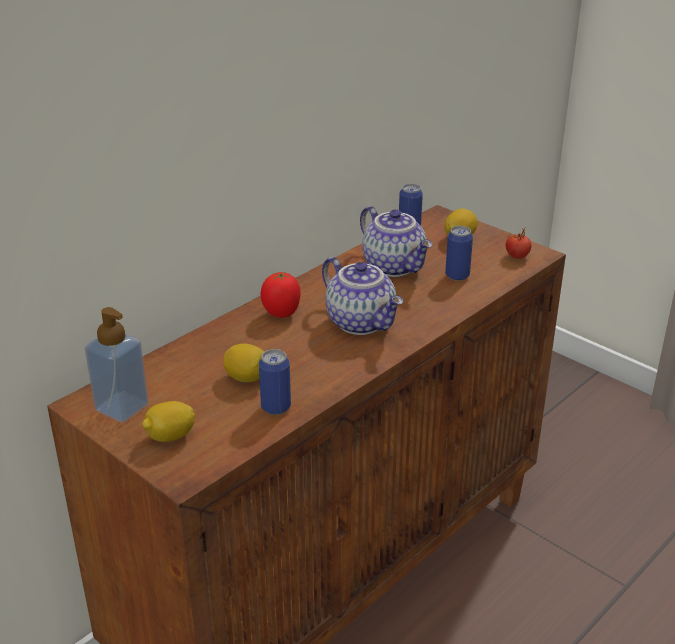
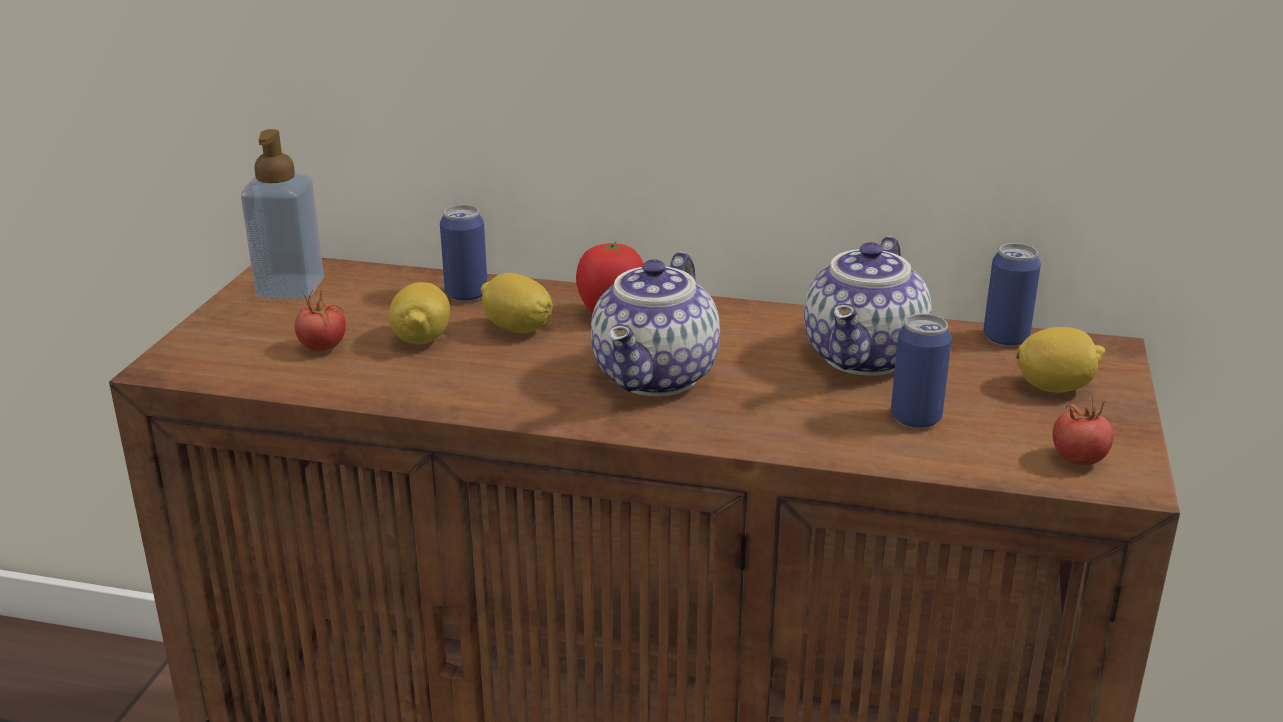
camera: 60 degrees right, 5 degrees down
lemon [142,401,195,442] -> lemon moved to [481,273,553,333]
can [259,349,291,415] -> can moved to [440,205,487,302]
none -> tomato [294,289,346,351]

